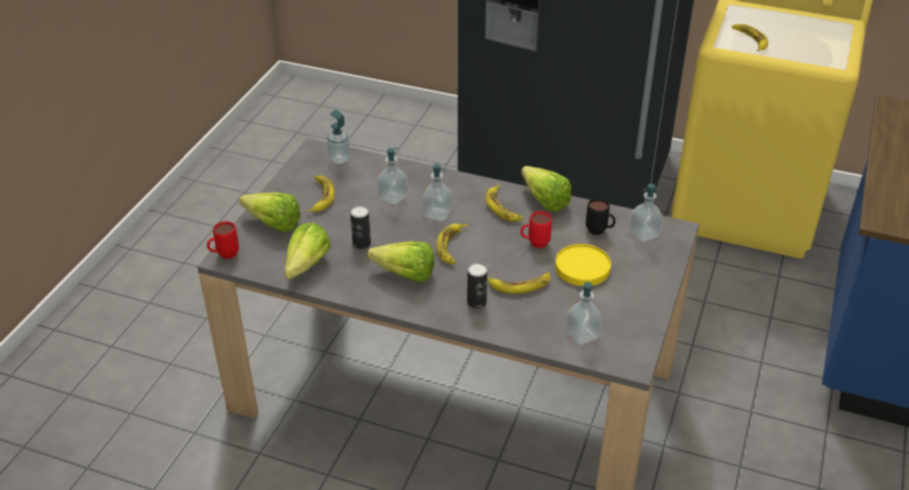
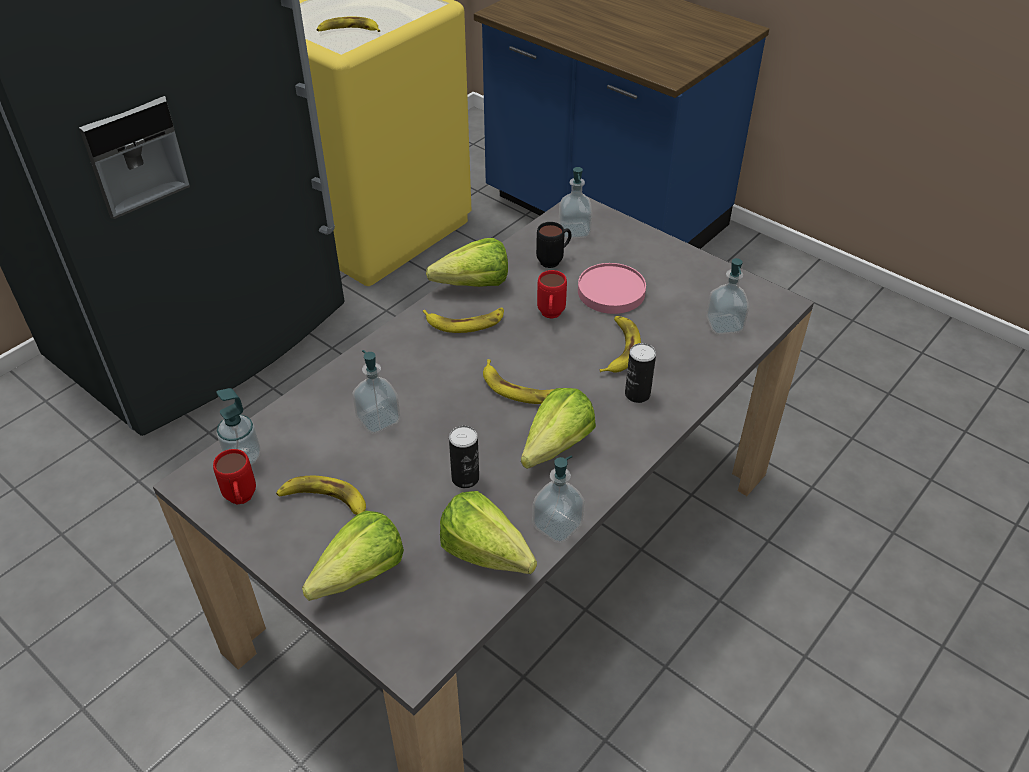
camera: 70 degrees left, 5 degrees up
red mug [207,221,239,259] -> red mug moved to [213,449,256,504]
soap dispenser [423,164,452,221] -> soap dispenser moved to [532,456,585,543]
yellow plate [555,244,611,286] -> pink plate [578,263,646,314]

